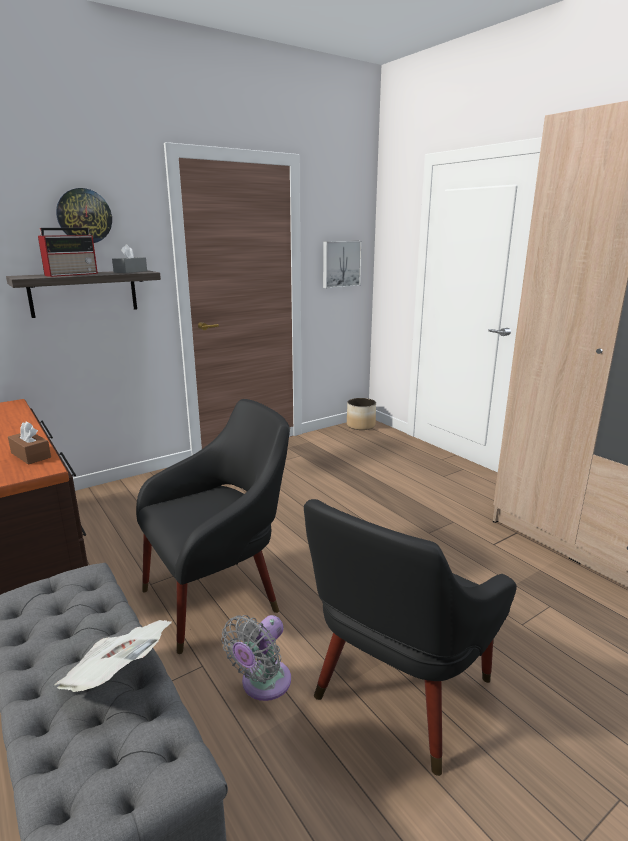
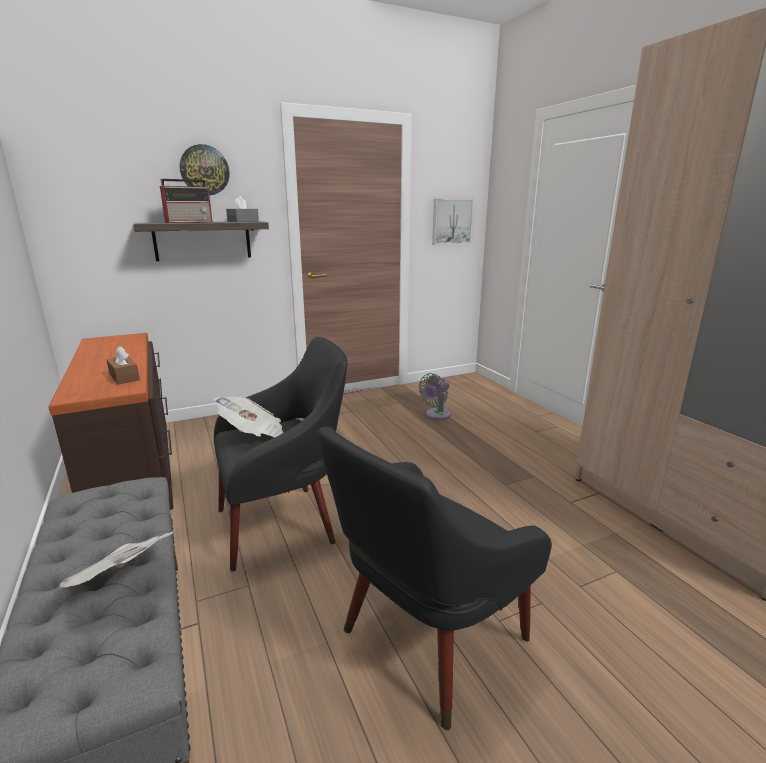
camera: 10 degrees right, 0 degrees up
grey fan [221,615,291,701] -> grey fan moved to [418,373,451,420]
planter [347,398,376,430] -> none
none -> newspaper [214,396,283,437]

